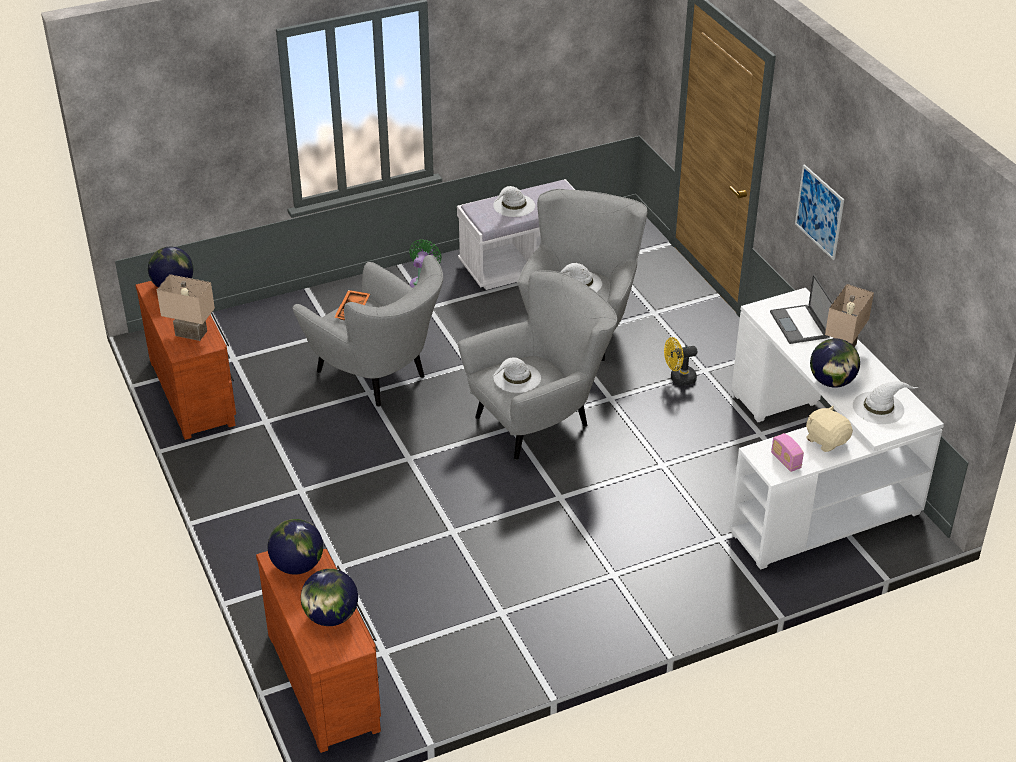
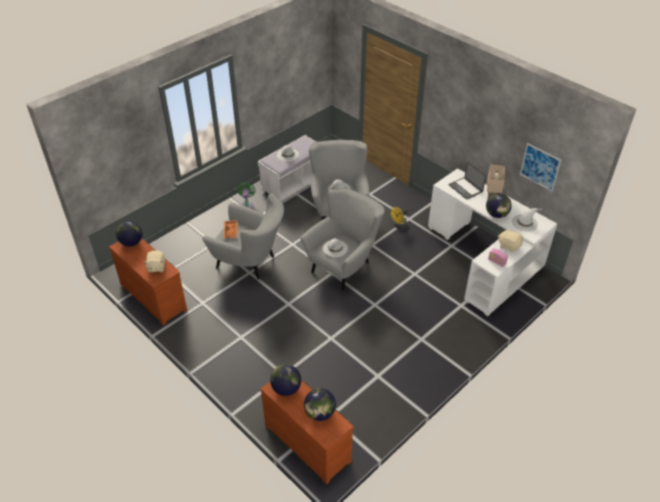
camera: 20 degrees left, 5 degrees up
beige table lamp [157,274,215,341] -> beige plush toy [143,250,165,273]
picture [795,164,844,260] -> picture moved to [520,143,562,191]

